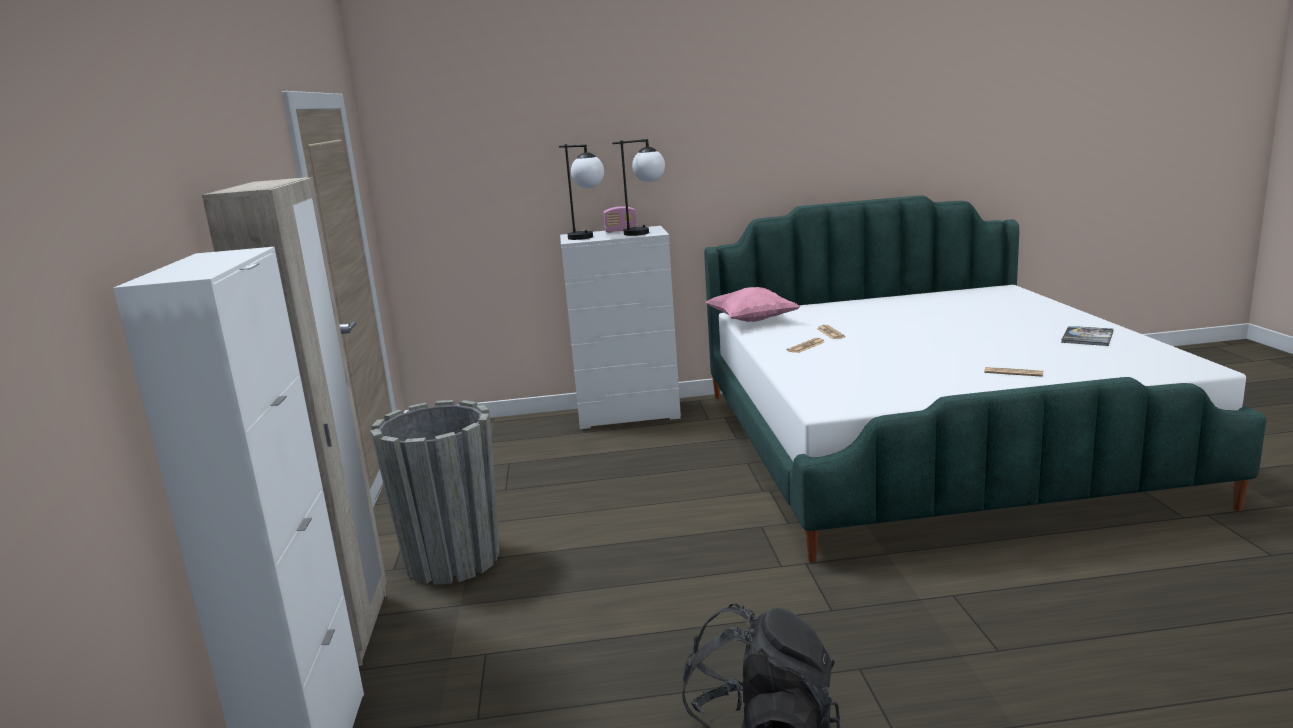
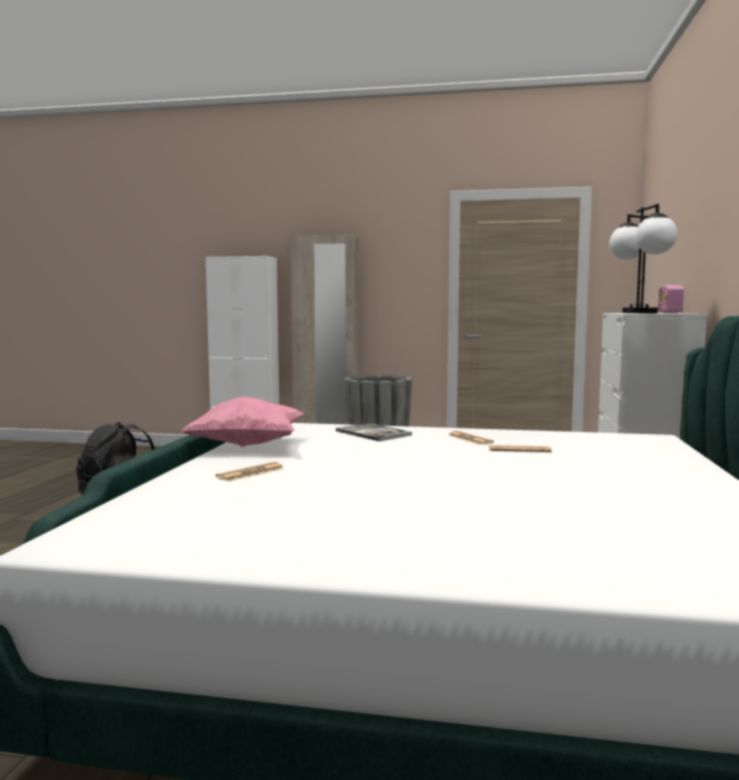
camera: 105 degrees right, 10 degrees down
pink pillow [705,287,801,322] -> pink pillow moved to [182,397,304,447]
book [1061,326,1114,346] -> book moved to [336,423,412,441]

